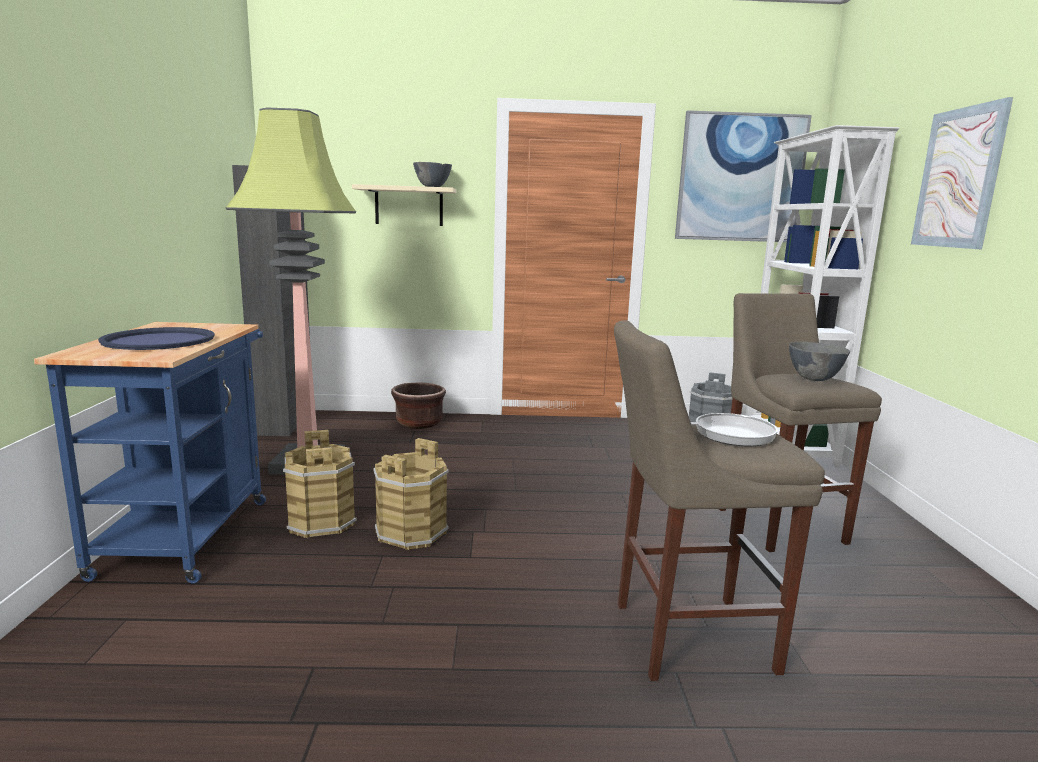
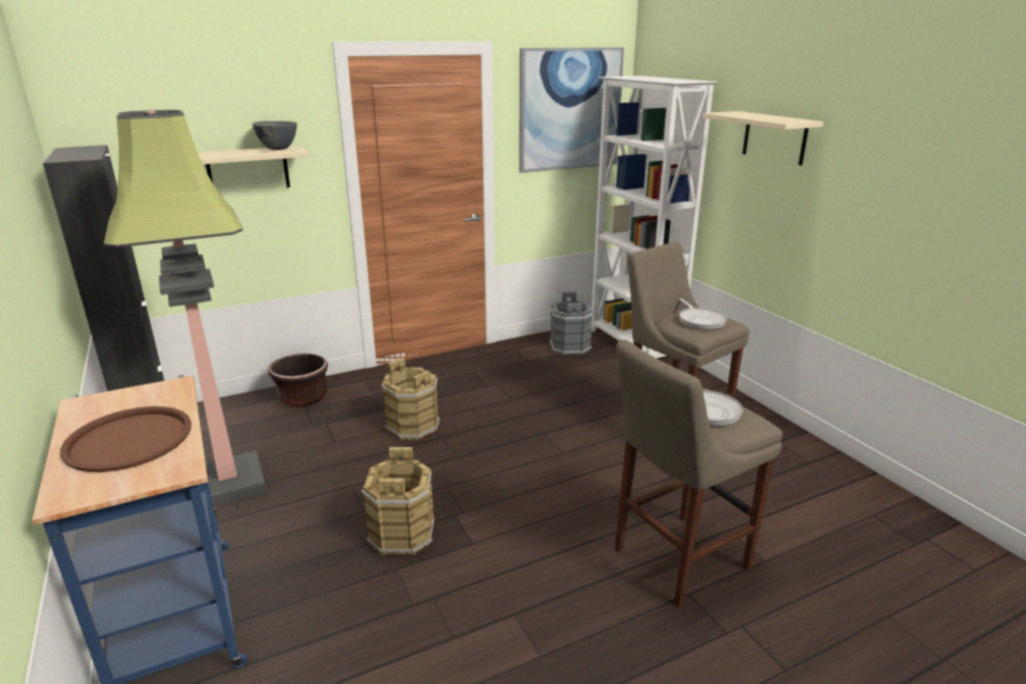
camera: 25 degrees left, 10 degrees up
blue tray [98,327,215,350] -> brown tray [60,406,192,472]
brown bucket [283,430,357,538] -> brown bucket moved to [382,358,440,440]
grey bowl [789,341,850,381] -> frying pan [679,298,727,330]
picture [911,97,1013,249] -> beige shelf [702,111,824,165]

